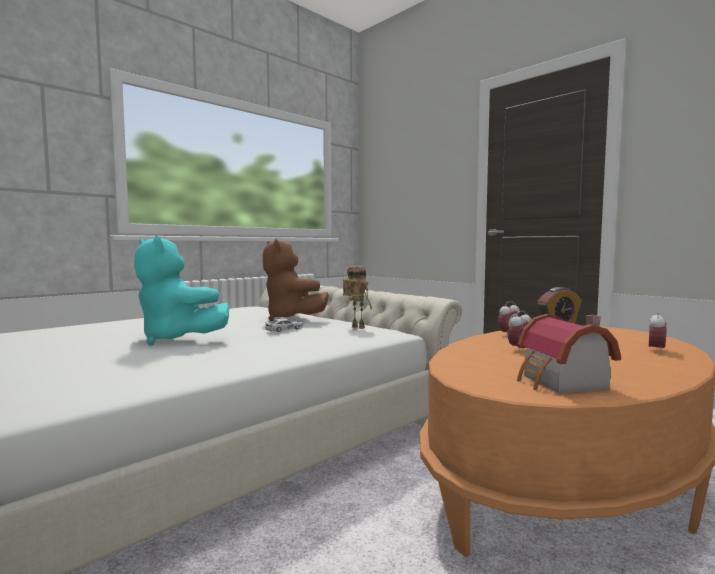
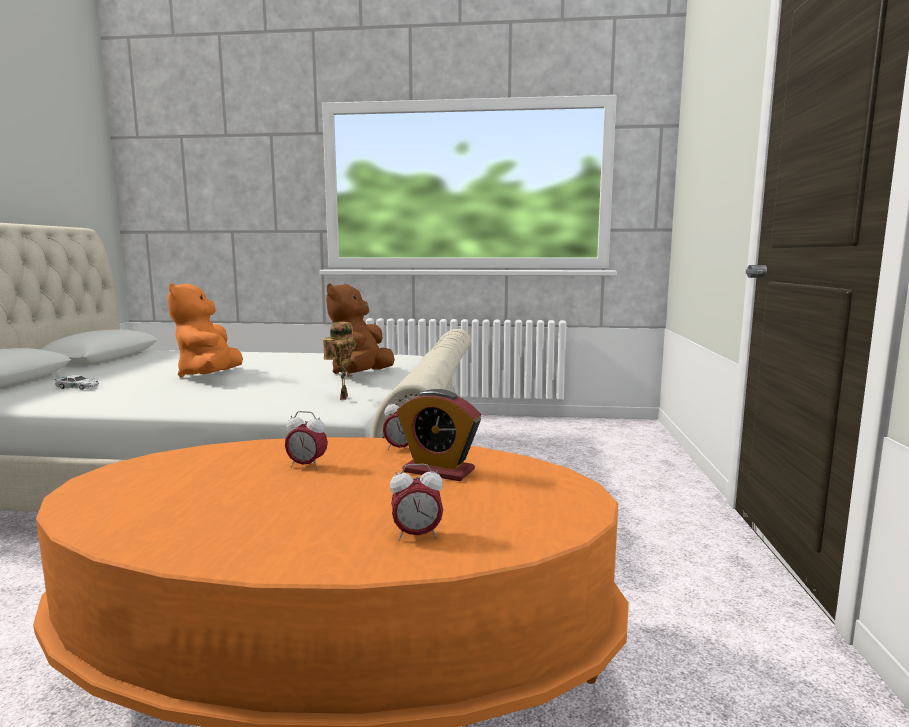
camera: 50 degrees right, 5 degrees up
turquoise plush toy [134,236,229,346] -> orange plush toy [167,283,243,377]
toy car [264,319,303,332] -> toy car moved to [54,375,99,390]
toy house [517,314,621,393] -> none

